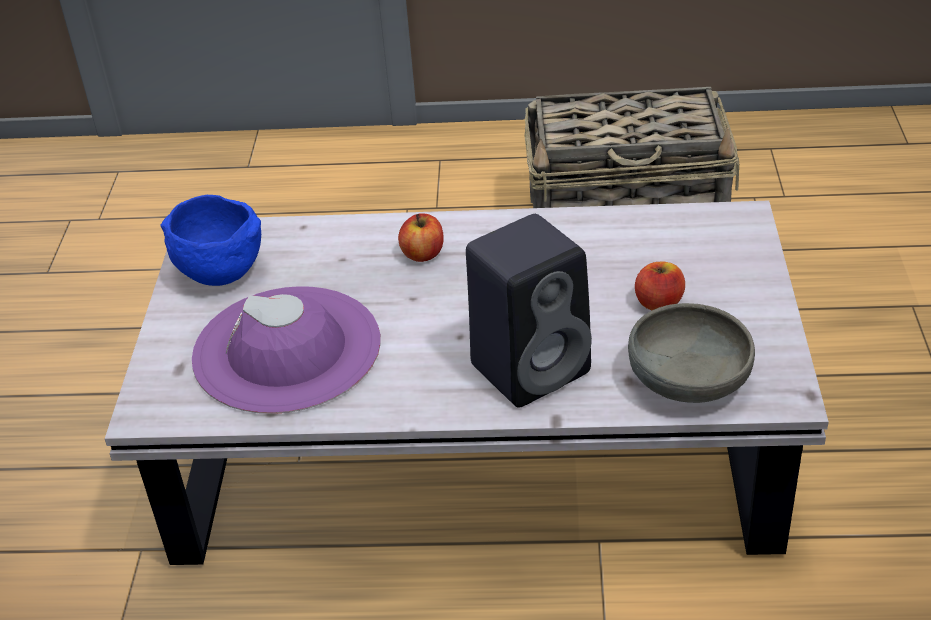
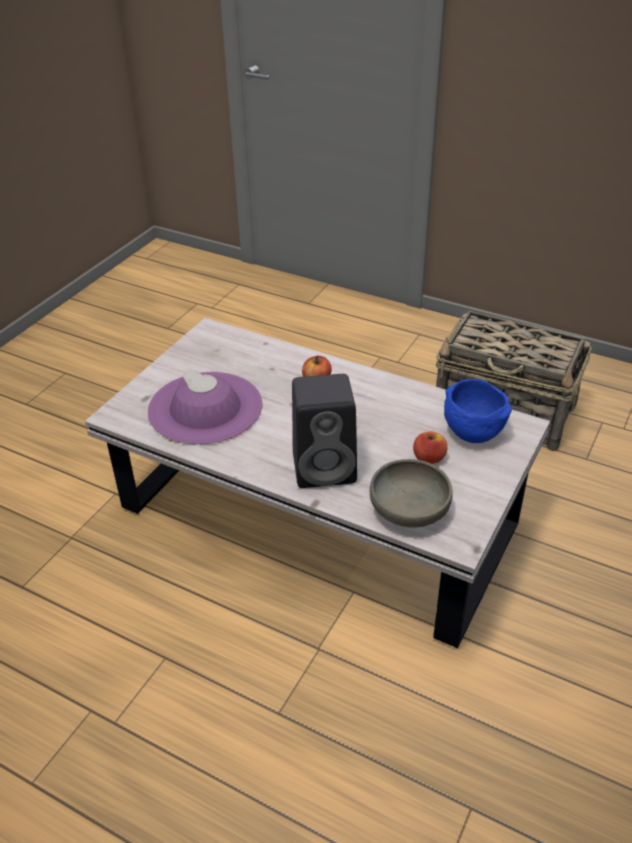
camera: 25 degrees right, 0 degrees up
blue bowl [161,195,261,286] -> blue bowl moved to [444,379,512,443]

